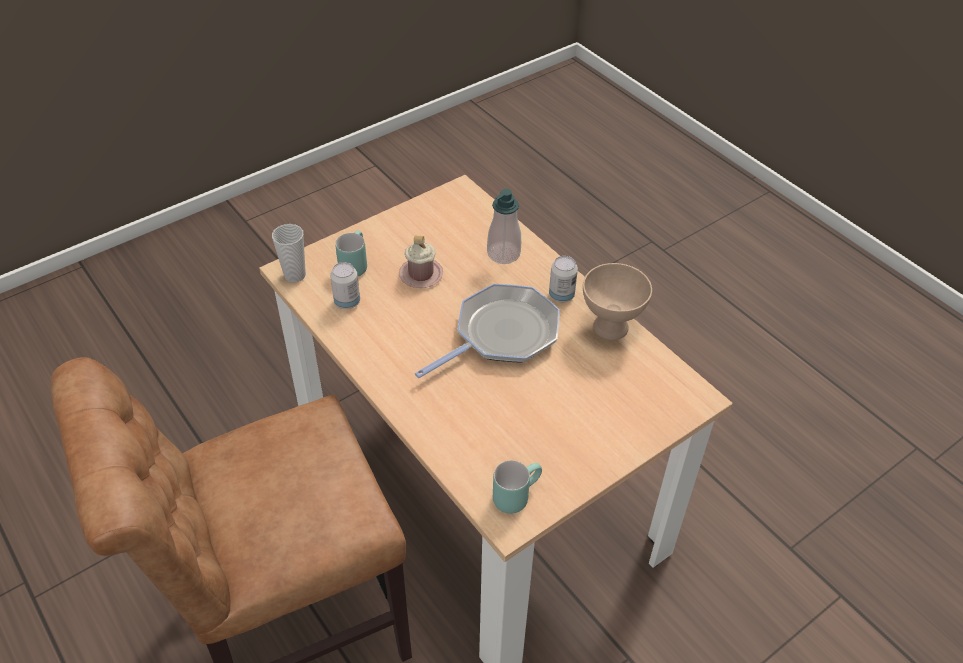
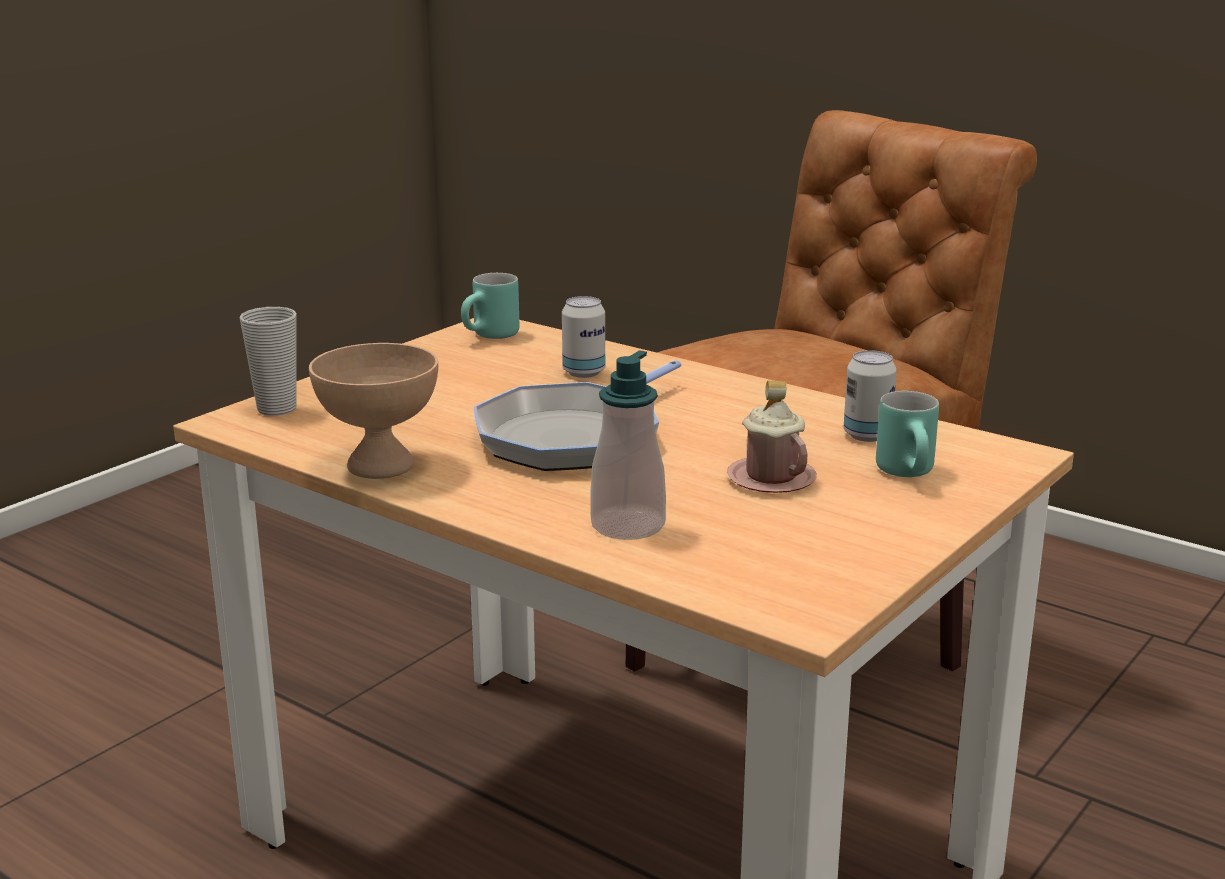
camera: 165 degrees right, 25 degrees down
cup [272,224,306,283] -> cup moved to [240,307,297,416]
can [549,256,578,302] -> can moved to [562,296,605,378]

